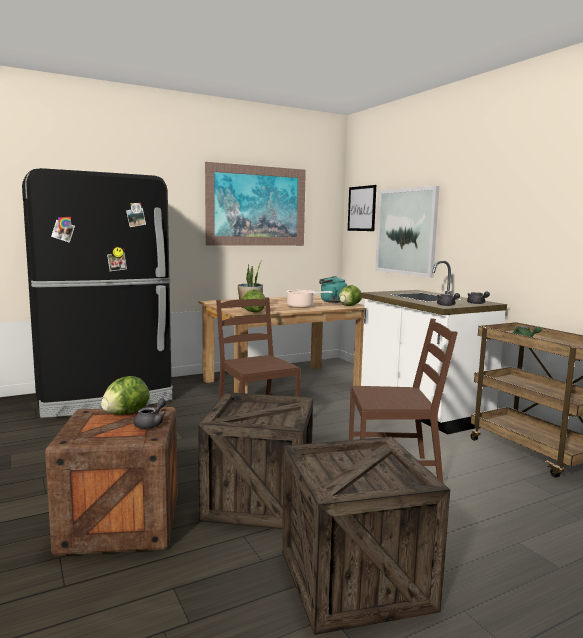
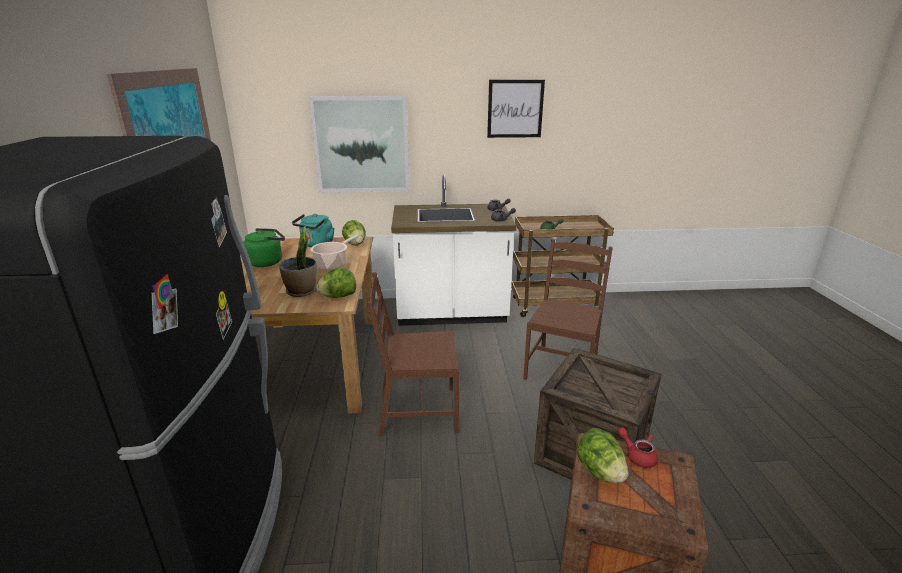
camera: 65 degrees left, 15 degrees up
grey teapot [134,398,166,429] -> red teapot [617,427,658,468]
crate [282,437,450,635] -> none
picture [348,185,376,231] -> picture moved to [487,80,545,138]
none -> green kettle [243,228,285,267]

